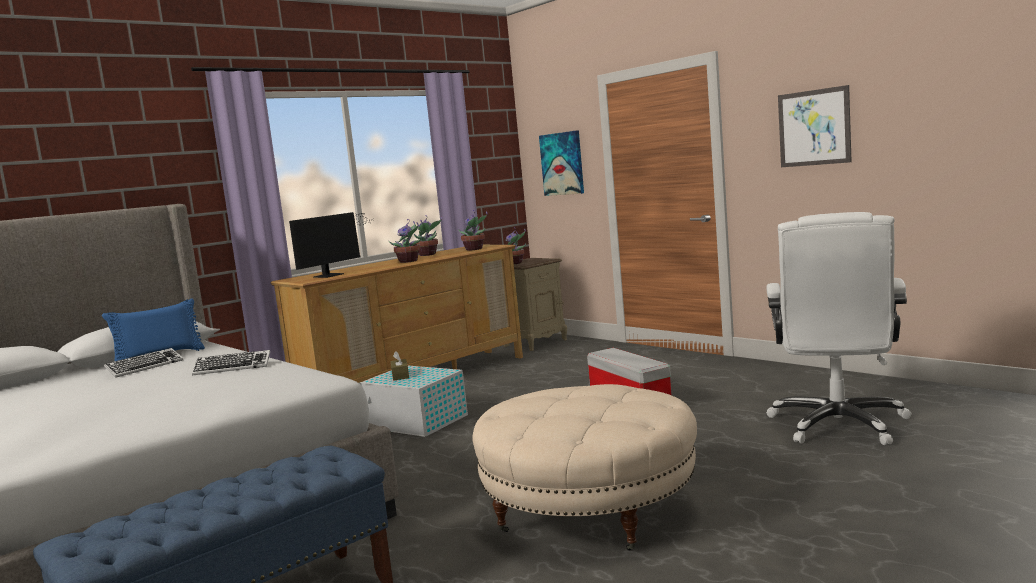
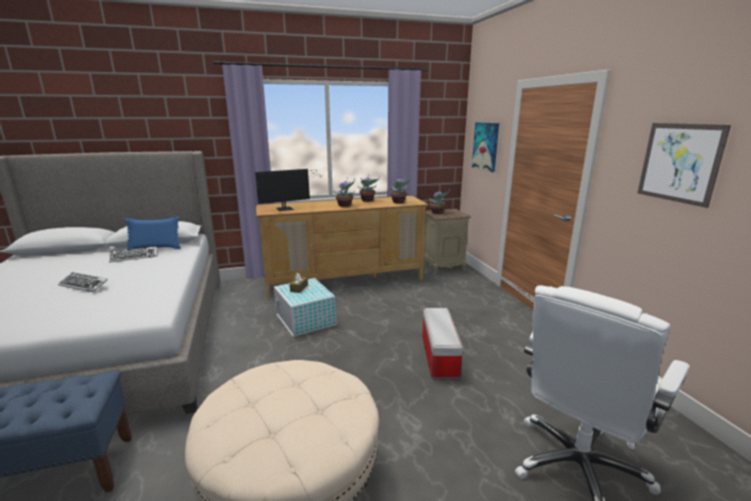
camera: 25 degrees right, 10 degrees up
keyboard [192,350,270,376] -> keyboard moved to [58,272,108,292]

